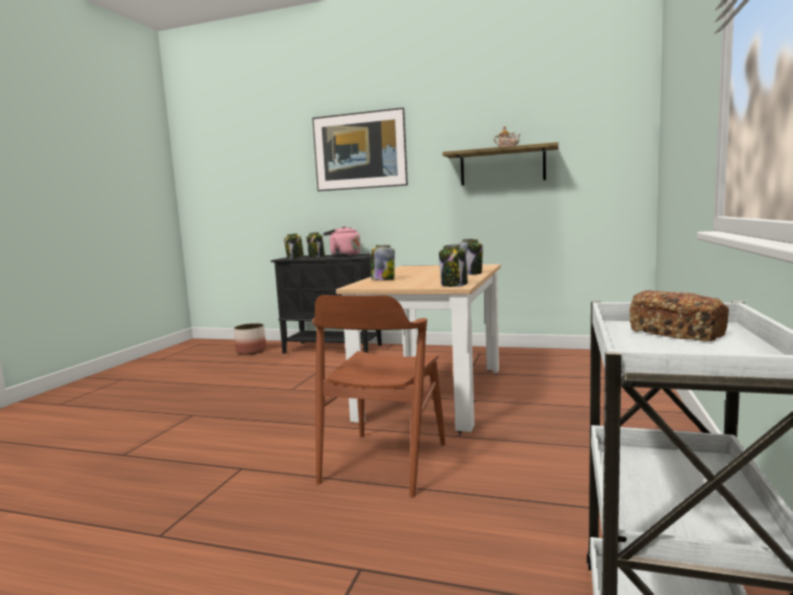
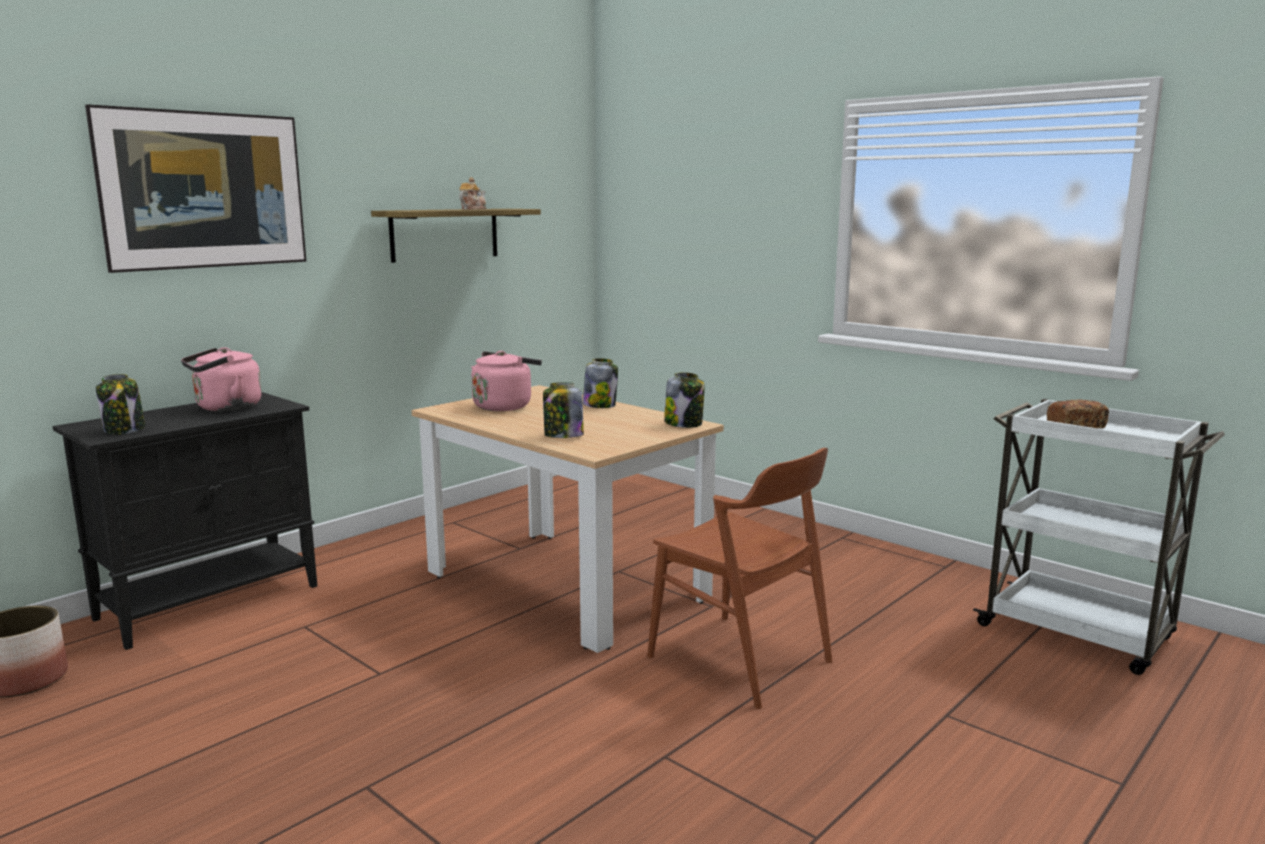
camera: 65 degrees left, 5 degrees up
jar [307,232,325,257] -> none
none -> pink kettle [471,351,542,411]

